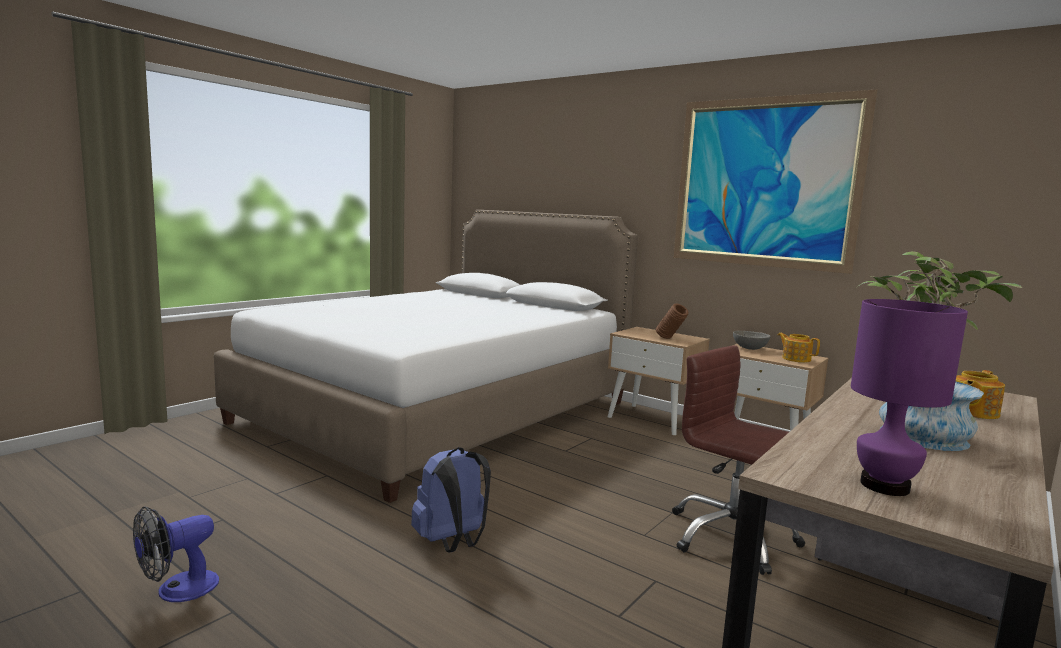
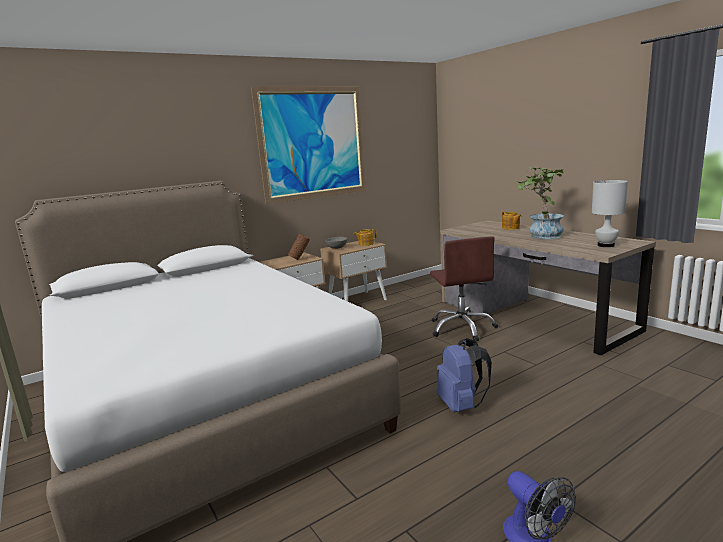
camera: 70 degrees left, 5 degrees up
brown office chair [672,345,805,575] -> brown office chair turned 75 degrees counterclockwise [430,236,498,341]
purple table lamp [851,299,968,496] -> white table lamp [592,180,628,247]

